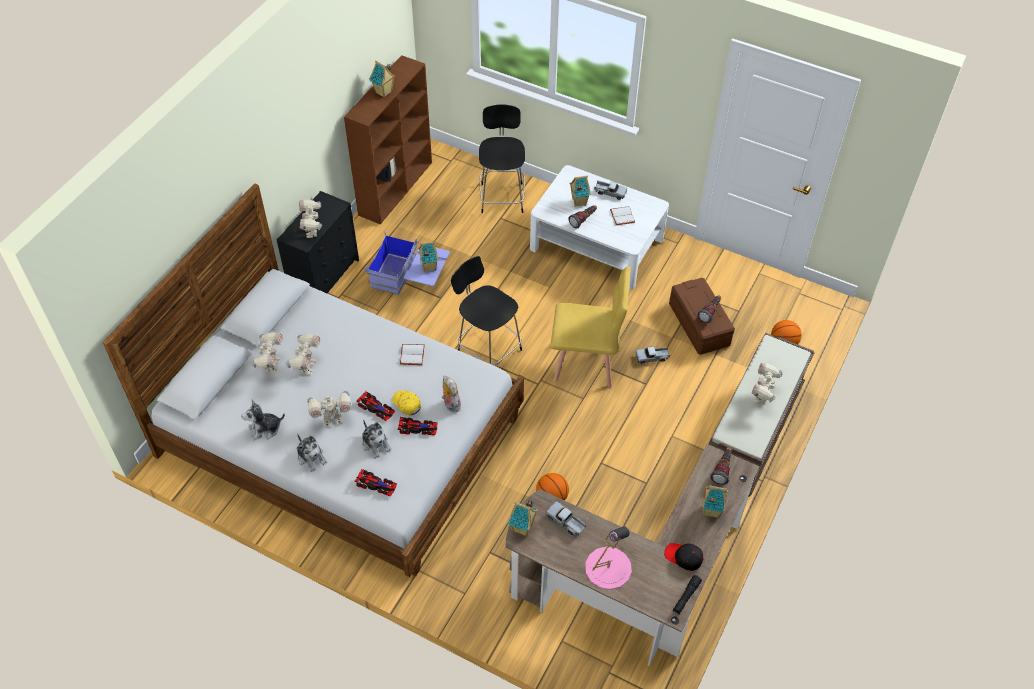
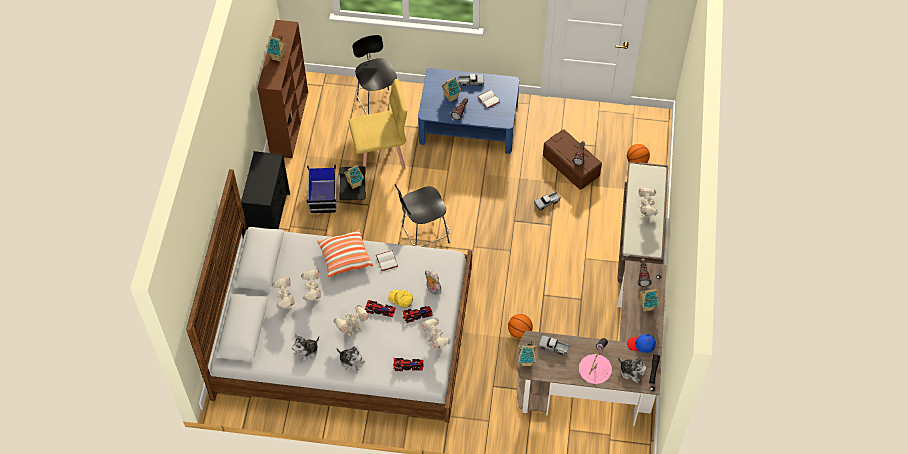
camera: 20 degrees left, 5 degrees up
toy robot [299,200,322,238] -> toy robot moved to [421,318,451,351]
plush toy [362,420,391,459] -> plush toy moved to [618,357,647,383]
blue storage box [365,232,450,295] -> black storage box [306,164,366,214]
black chair [451,256,522,365] -> black chair turned 45 degrees counterclockwise [395,184,450,247]
white coffee table [530,165,669,290] -> blue coffee table [418,68,520,154]
yellow chair [550,266,631,387] -> yellow chair moved to [348,79,407,175]
black cap [664,543,703,571] -> blue cap [627,334,656,353]
none -> pillow [317,229,373,277]

